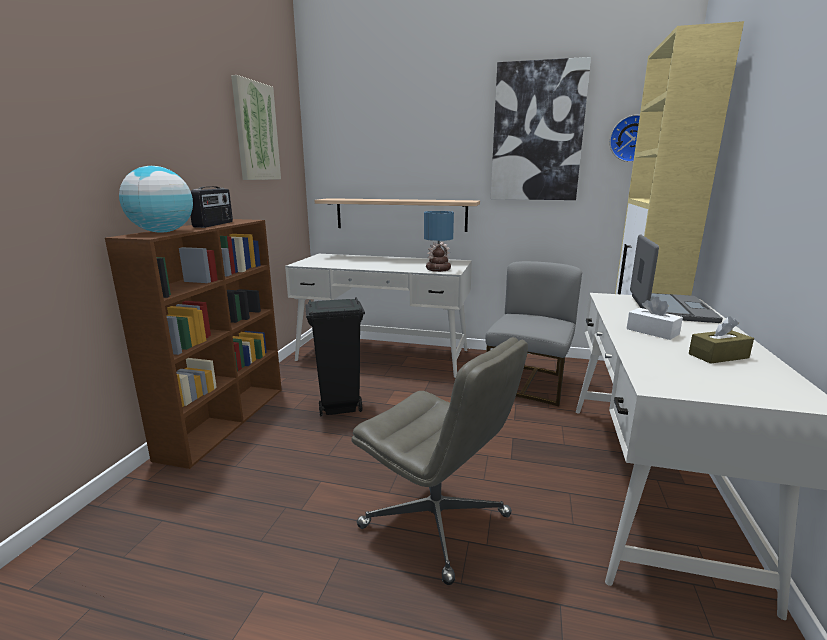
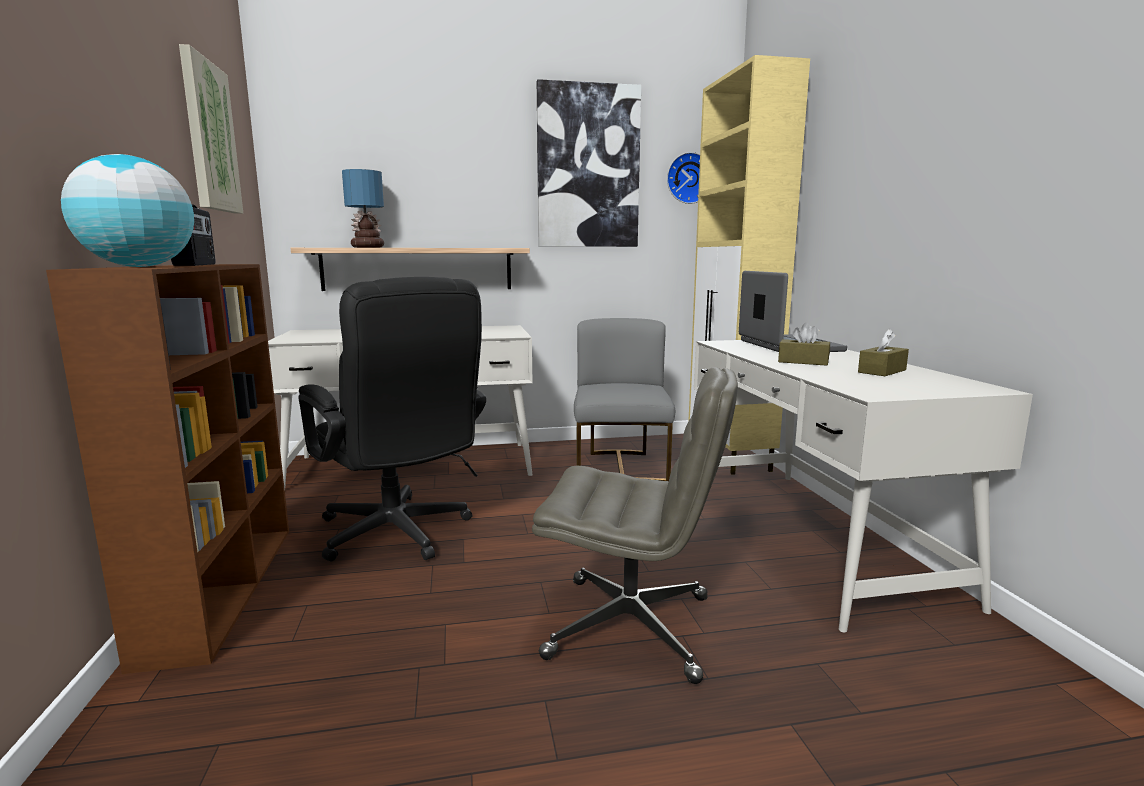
camera: 25 degrees left, 5 degrees down
black trash can [305,297,365,416] -> black office chair [298,277,486,562]
table lamp [424,211,454,272] -> table lamp moved to [342,169,384,248]
white tissue box [627,297,683,340] -> brown tissue box [778,323,830,366]

